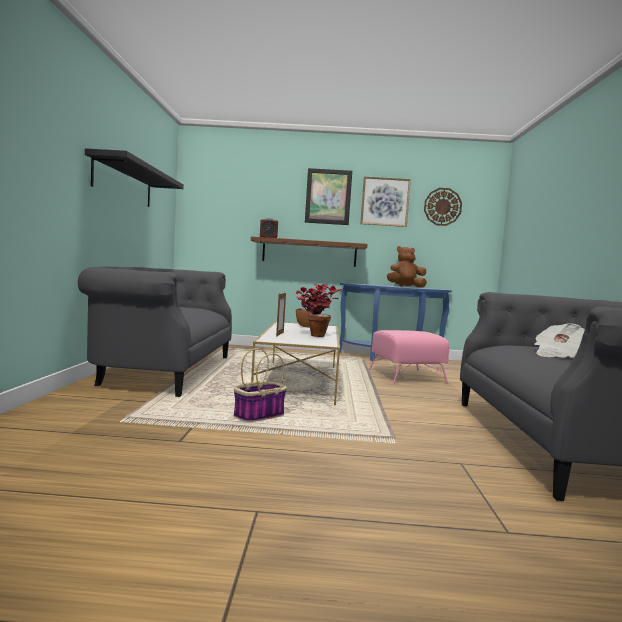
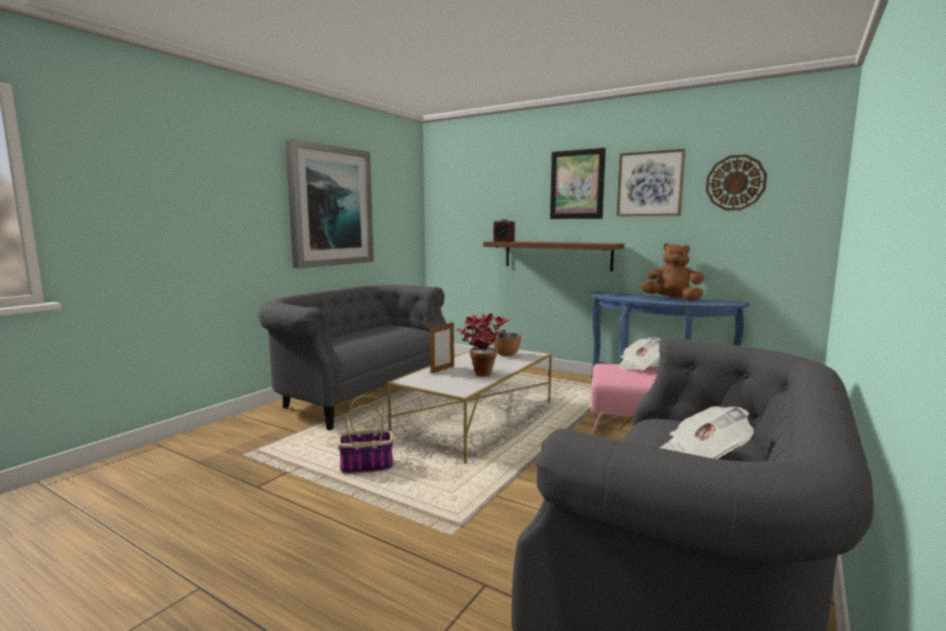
camera: 30 degrees right, 5 degrees up
black shelf [85,148,184,207] -> picture [285,139,374,268]
none -> newspaper [618,337,661,371]

